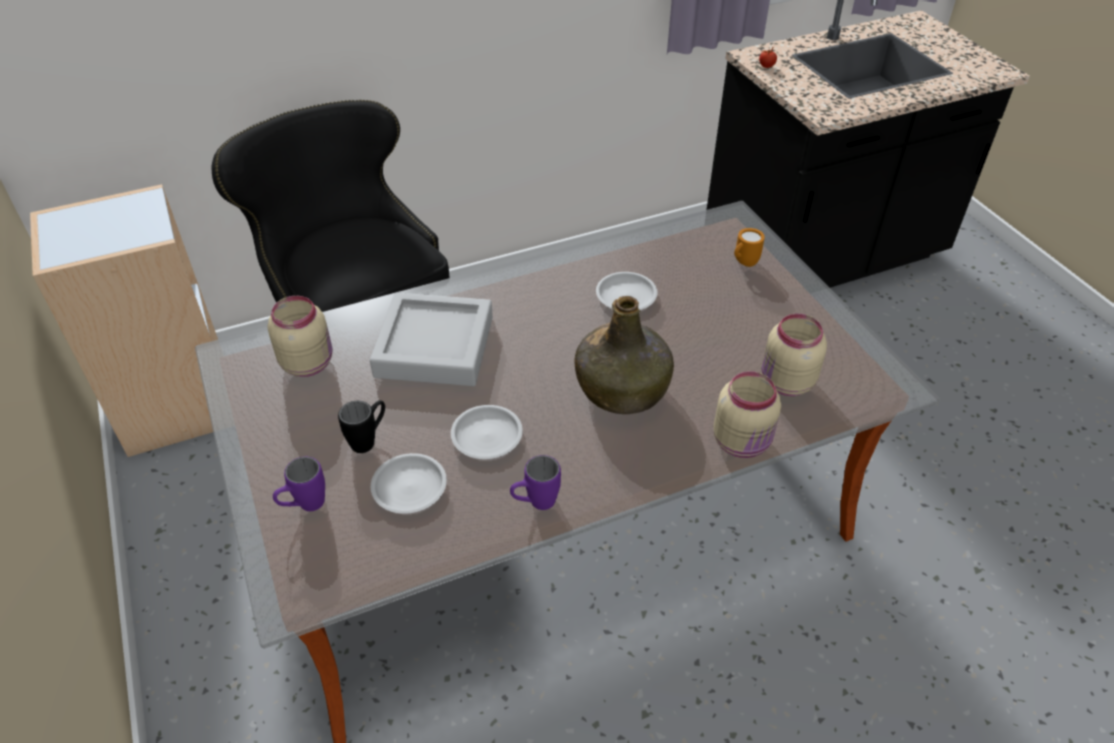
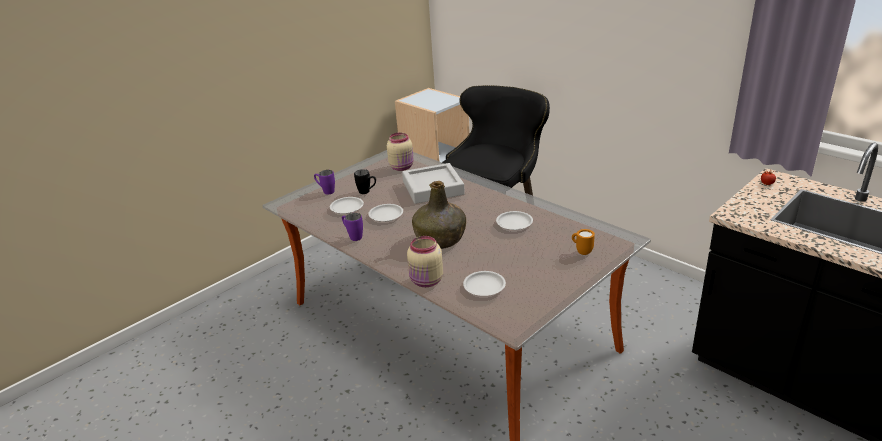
camera: 70 degrees right, 15 degrees down
beige jar [762,314,827,396] -> white plate [463,271,506,296]

